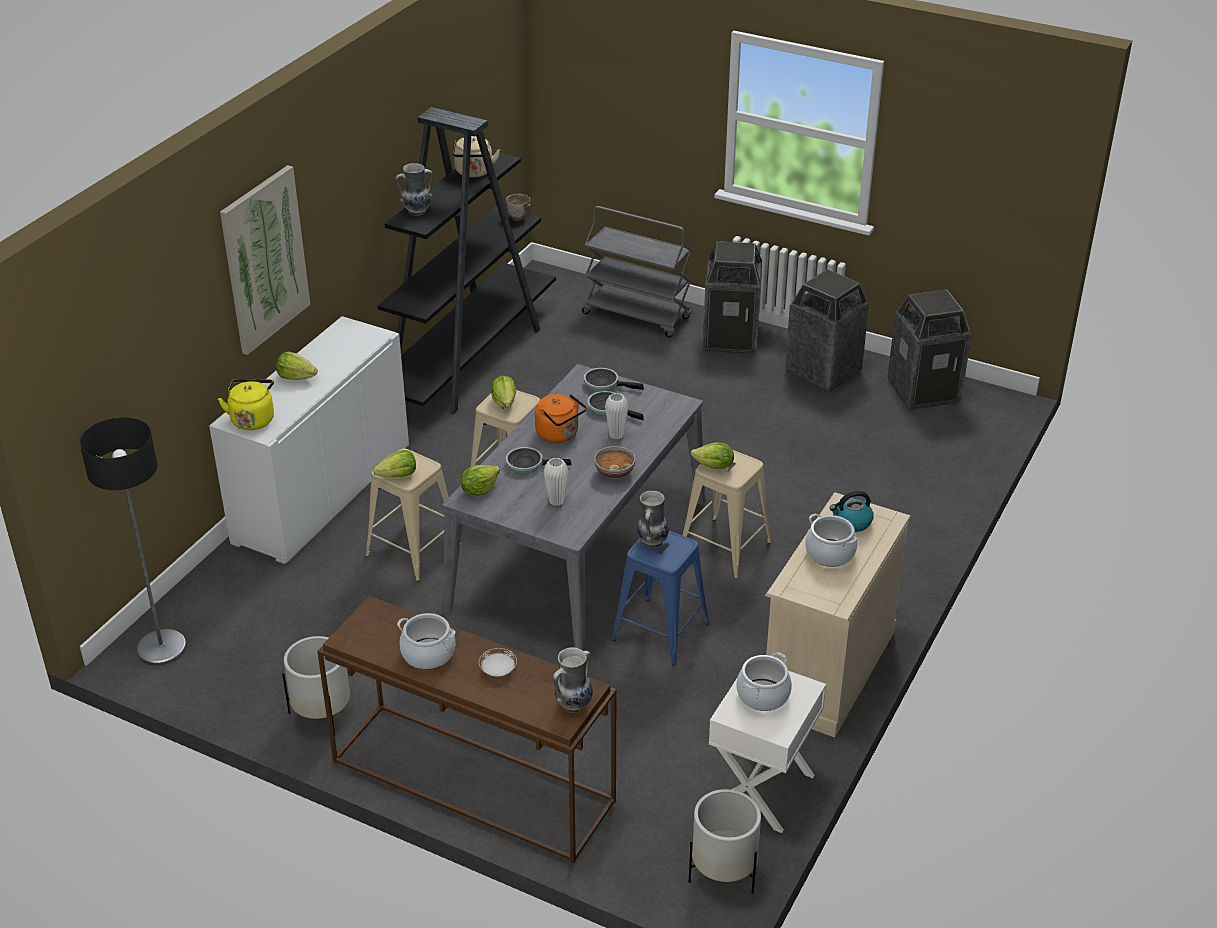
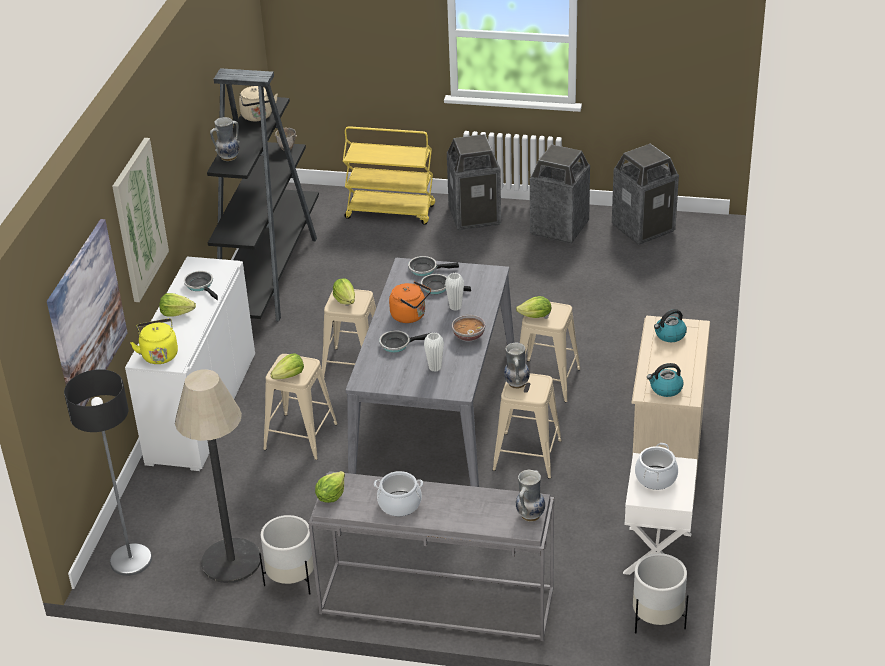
camera: 15 degrees left, 0 degrees up
brown console table [317,596,616,863] -> grey console table [309,471,554,641]
lettuce [461,465,500,496] -> lettuce moved to [315,471,345,503]
white plate [479,648,517,676] -> none
grey cart [582,206,692,338] -> yellow cart [343,126,435,225]
blue stool [611,531,709,666] -> beige stool [492,373,562,479]
cooking pot [805,513,857,567] -> none
none -> picture [47,219,128,406]
none -> floor lamp [175,369,261,583]
none -> frying pan [184,271,218,300]
none -> kettle [647,363,684,397]

